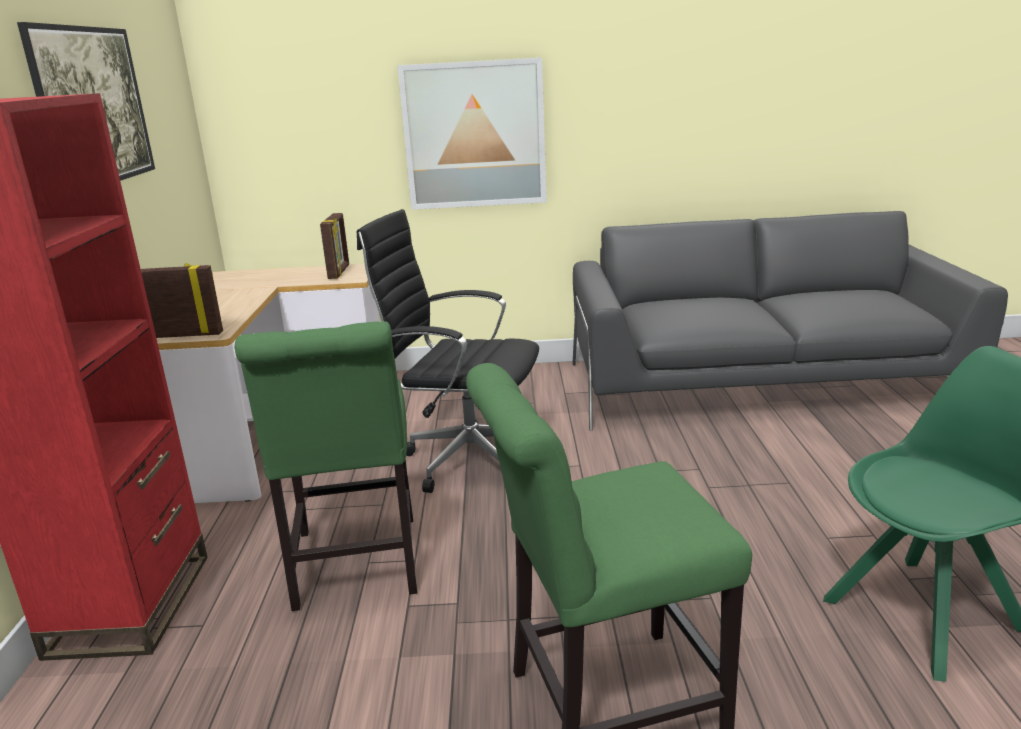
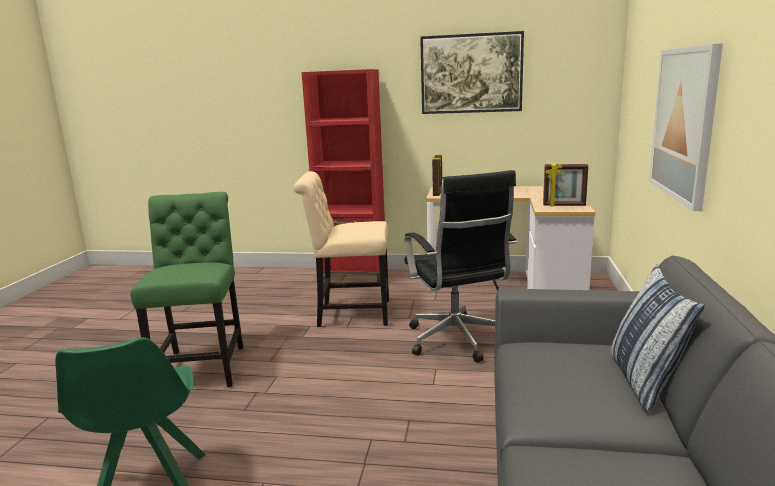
camera: 100 degrees right, 5 degrees down
green chair [234,321,417,611] -> beige chair [293,171,389,327]
black office chair [357,209,539,493] -> black office chair turned 135 degrees clockwise [404,170,517,363]
none -> pillow [610,264,705,412]

